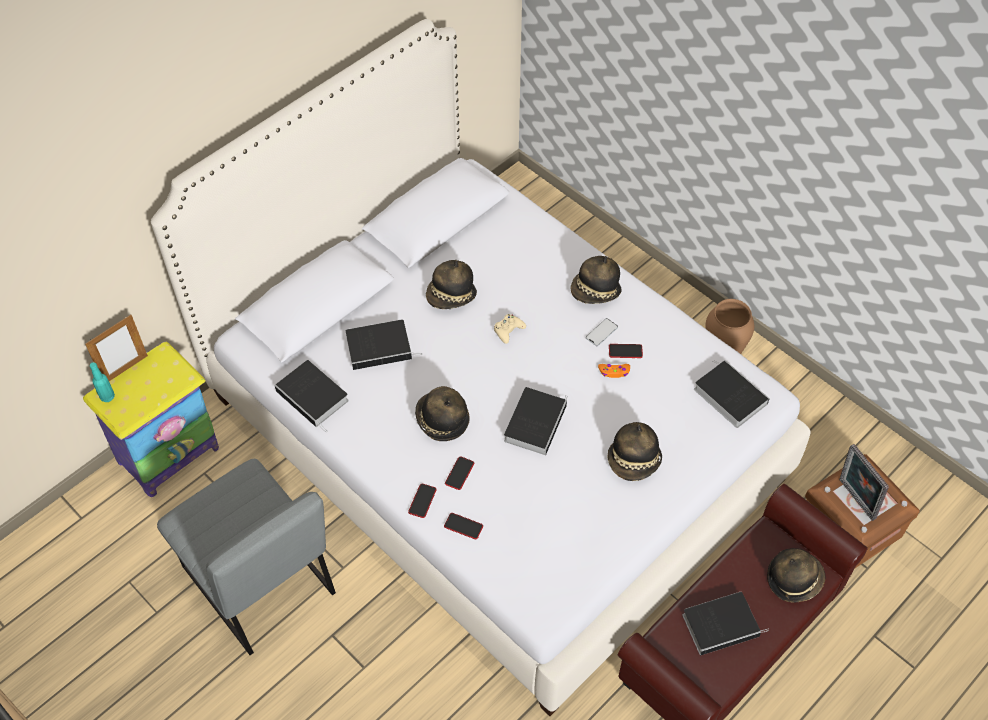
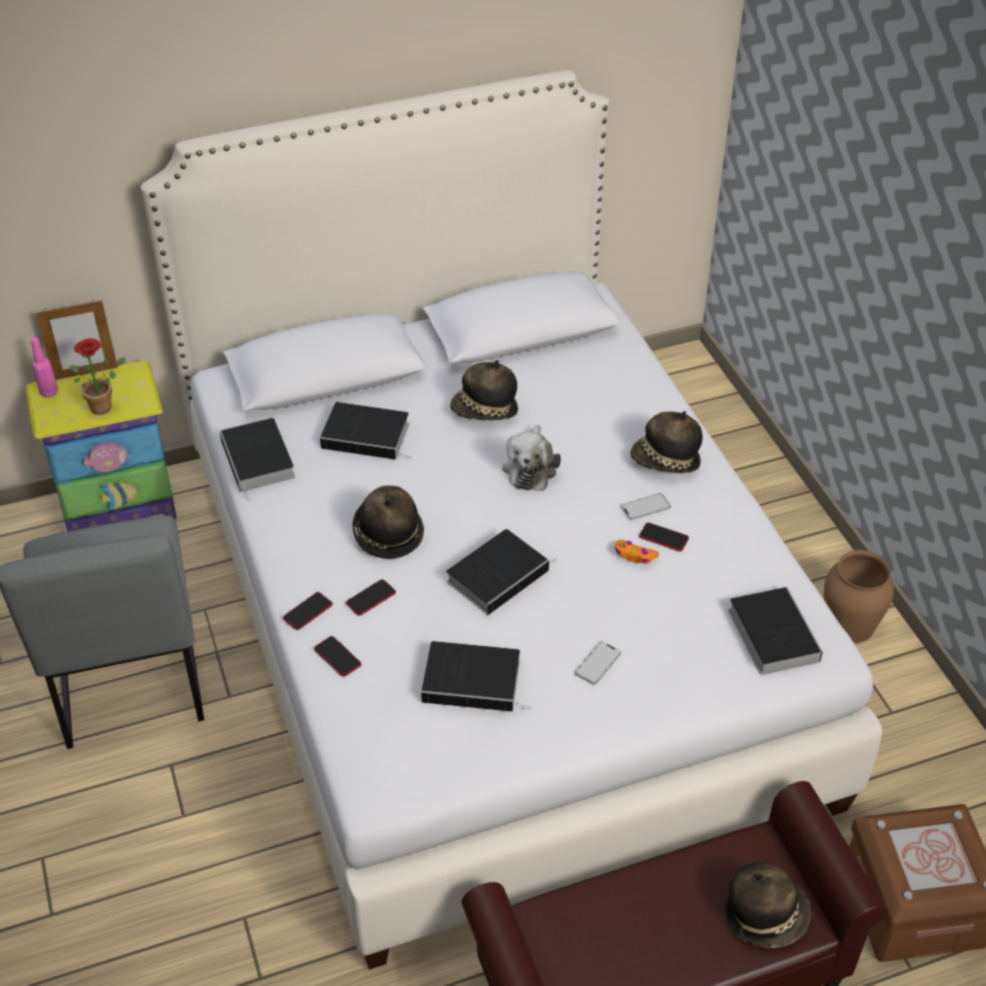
camera: 25 degrees right, 10 degrees down
turquoise bottle [90,362,115,402] -> pink bottle [30,337,58,398]
beige game controller [494,314,526,344] -> plush toy [502,425,561,491]
hat [607,422,662,481] -> phone [575,642,621,685]
book [682,592,769,656] -> book moved to [421,641,532,712]
picture frame [839,444,889,521] -> none
none -> potted plant [70,338,126,415]

